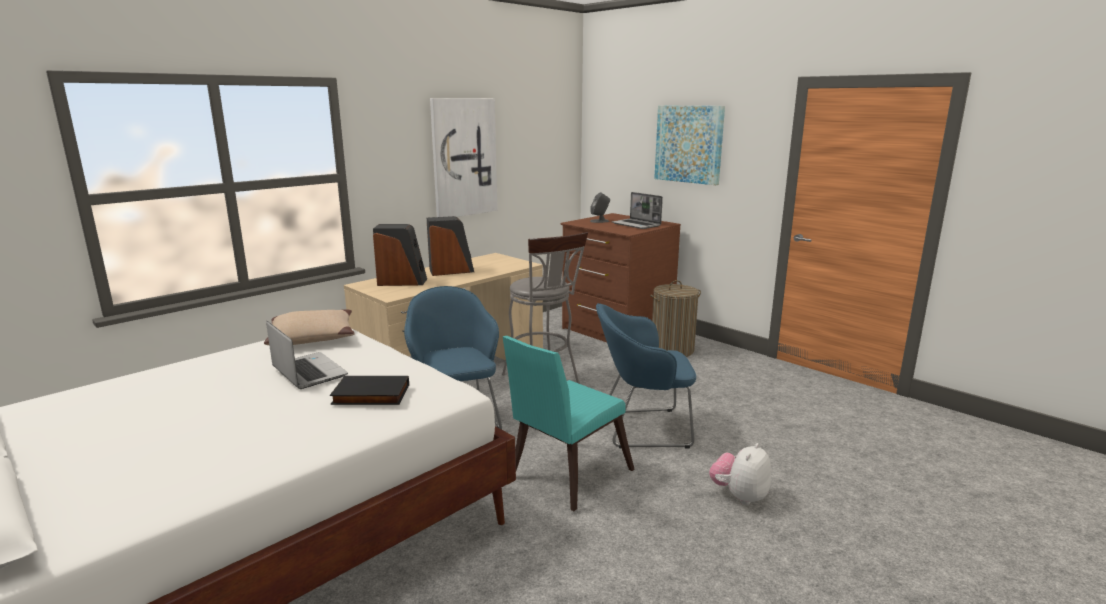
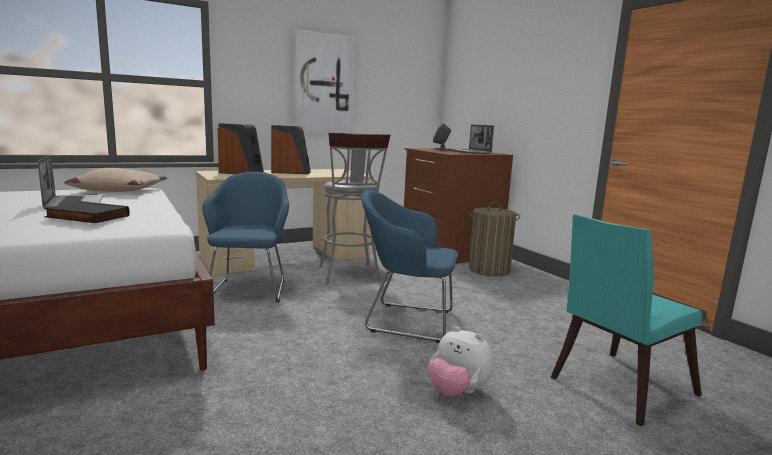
camera: 15 degrees right, 5 degrees down
turquoise chair [503,336,635,511] -> turquoise chair moved to [551,214,702,426]
picture [654,105,725,185] -> none
plush toy [709,443,771,505] -> plush toy turned 105 degrees counterclockwise [428,326,494,396]

